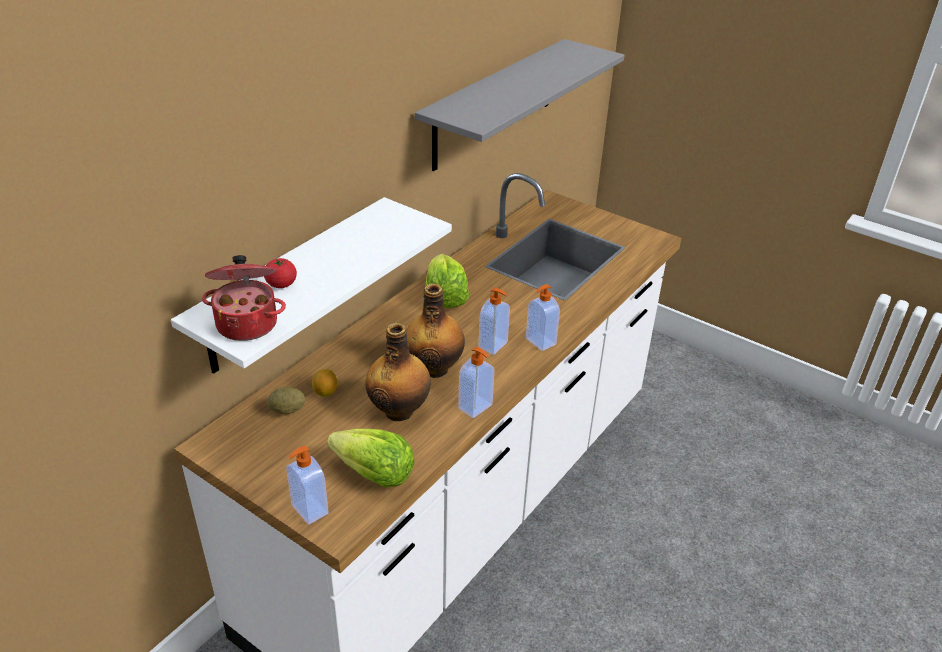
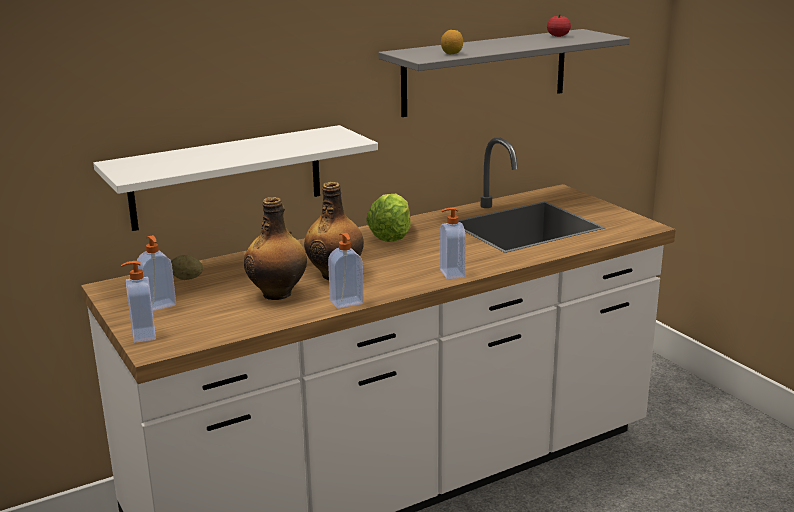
camera: 25 degrees right, 15 degrees down
cooking pot [202,255,286,341] -> none
tomato [264,258,297,288] -> tomato moved to [547,14,571,37]
lemon [312,369,337,397] -> lemon moved to [441,30,463,54]
lettuce [327,429,415,488] -> none
soap dispenser [478,288,510,355] -> soap dispenser moved to [137,235,176,311]

